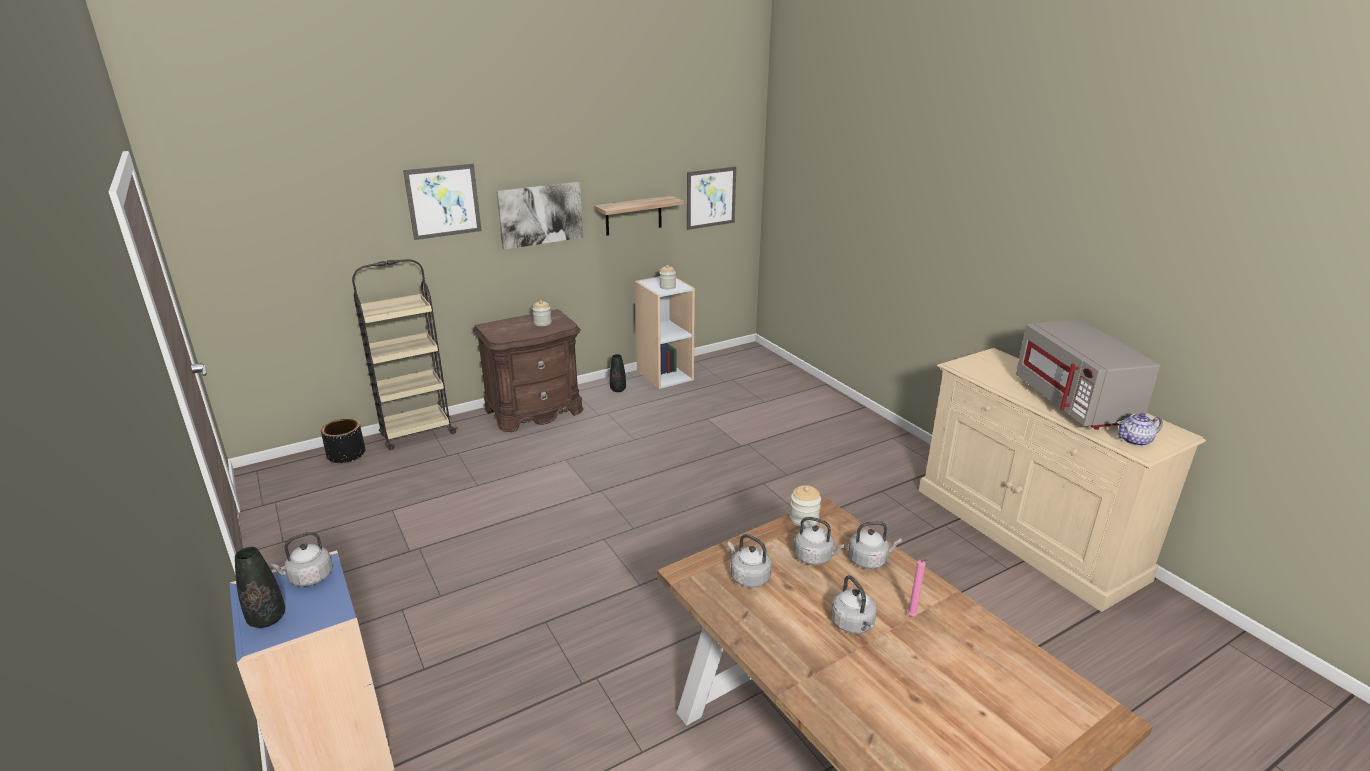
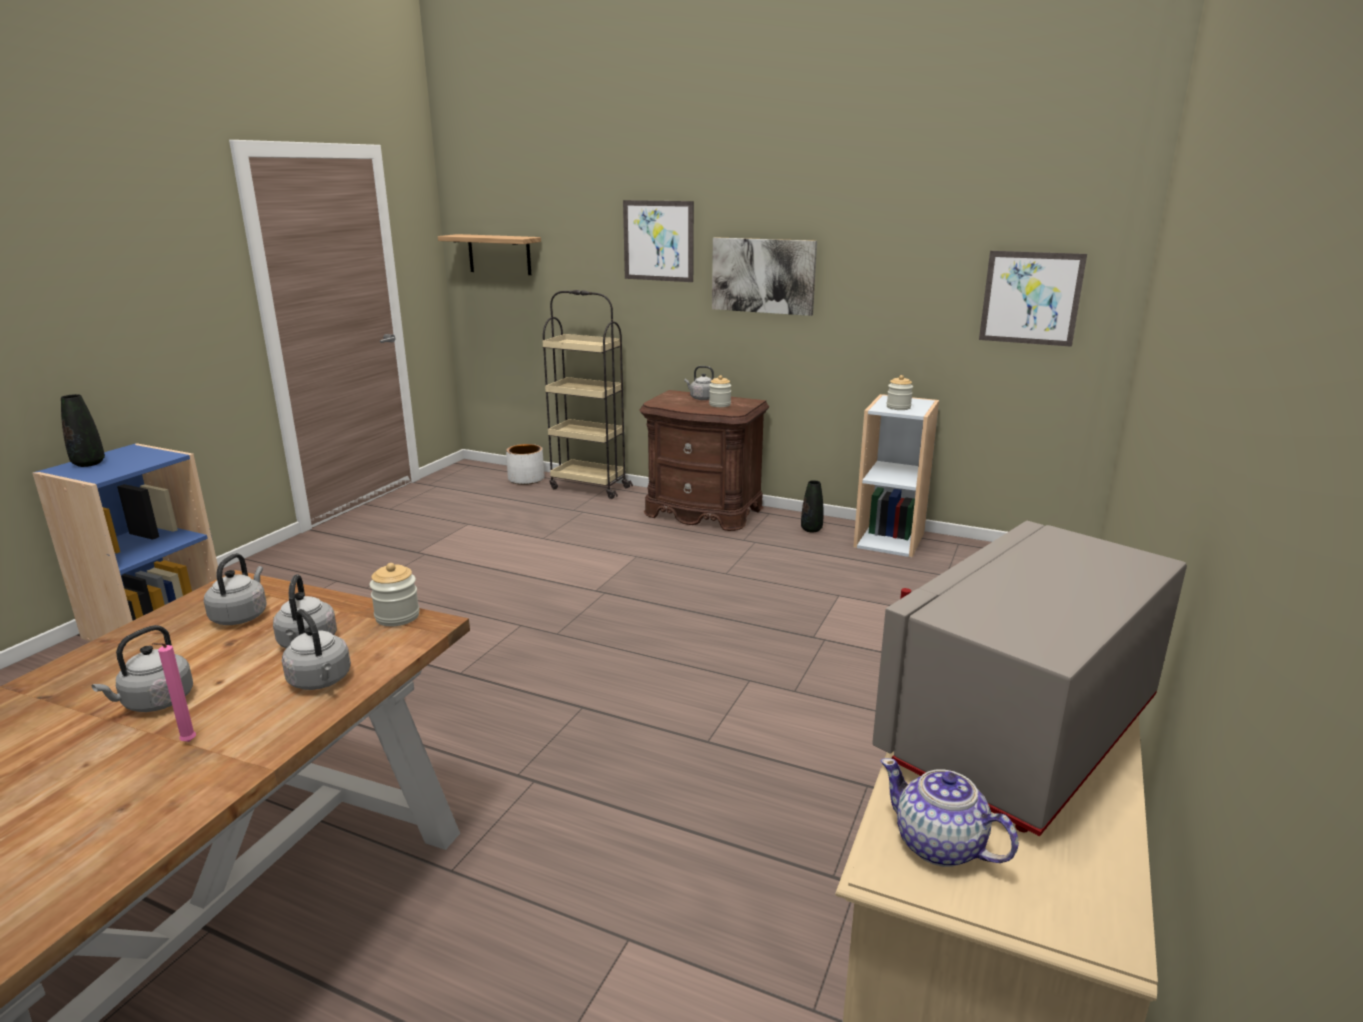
camera: 55 degrees right, 5 degrees down
grey kettle [269,532,333,586] -> grey kettle moved to [685,366,714,400]
black planter [321,418,365,463] -> white planter [506,444,545,485]
shelf [594,196,684,236] -> shelf moved to [438,234,541,275]

